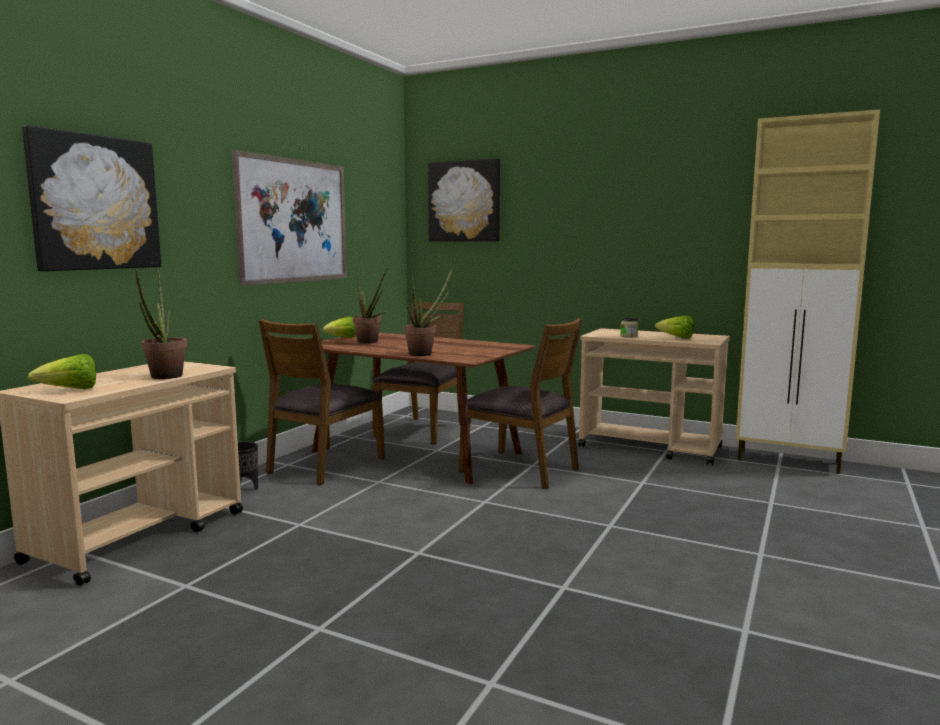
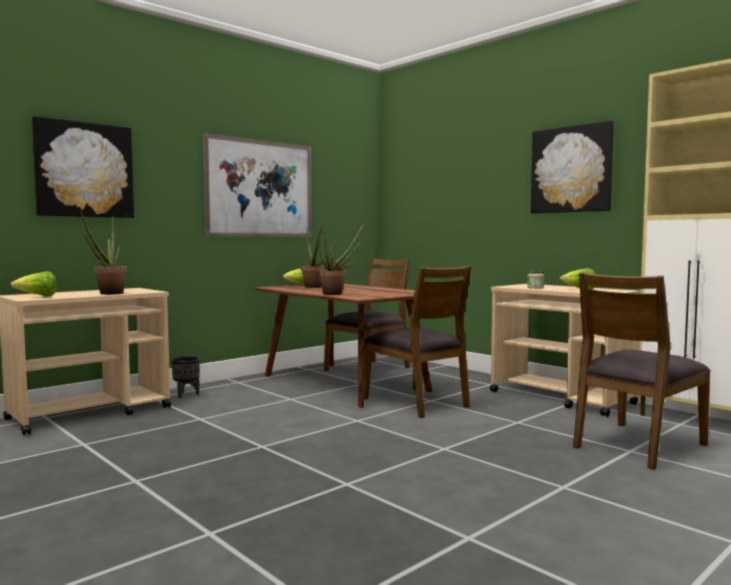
camera: 20 degrees right, 5 degrees down
brown chair [259,319,385,485] -> brown chair moved to [573,272,711,470]
picture [428,158,500,241] -> picture moved to [531,120,614,214]

